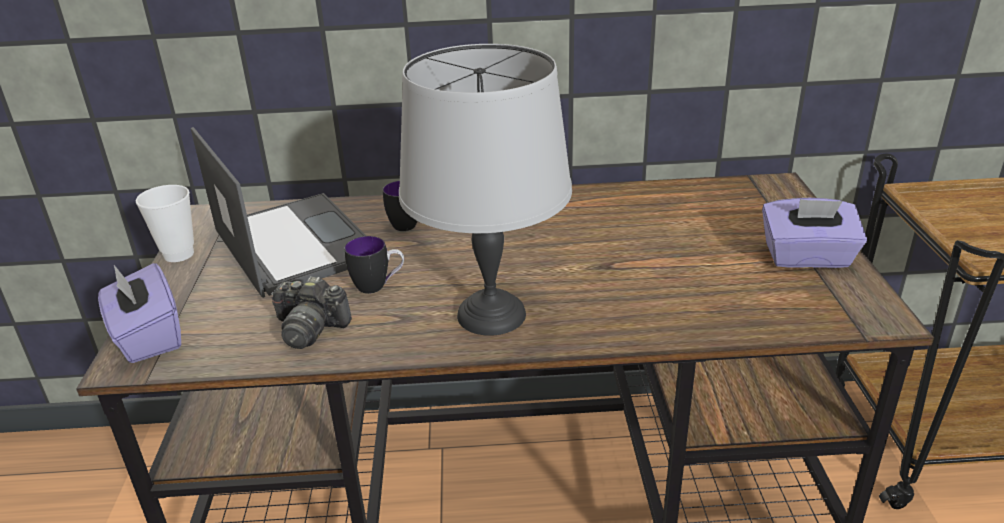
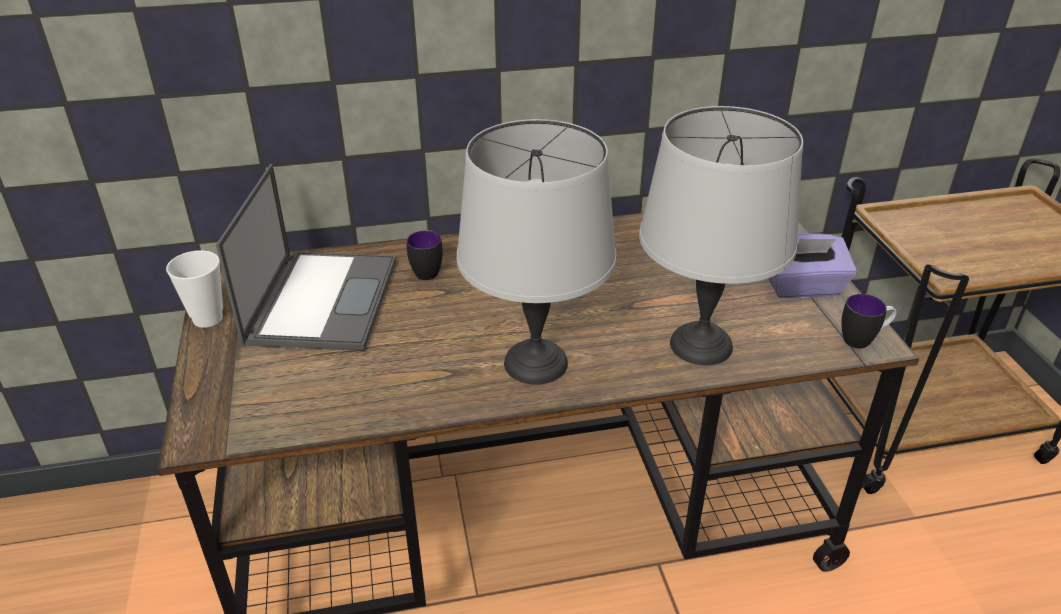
camera: 10 degrees left, 5 degrees up
purple tissue box [98,263,181,363] -> none
laptop [191,127,366,298] -> laptop turned 45 degrees clockwise [216,164,396,351]
camera [271,276,352,349] -> none
mug [344,236,404,294] -> mug moved to [841,294,897,349]
none -> grey table lamp [639,106,803,365]

